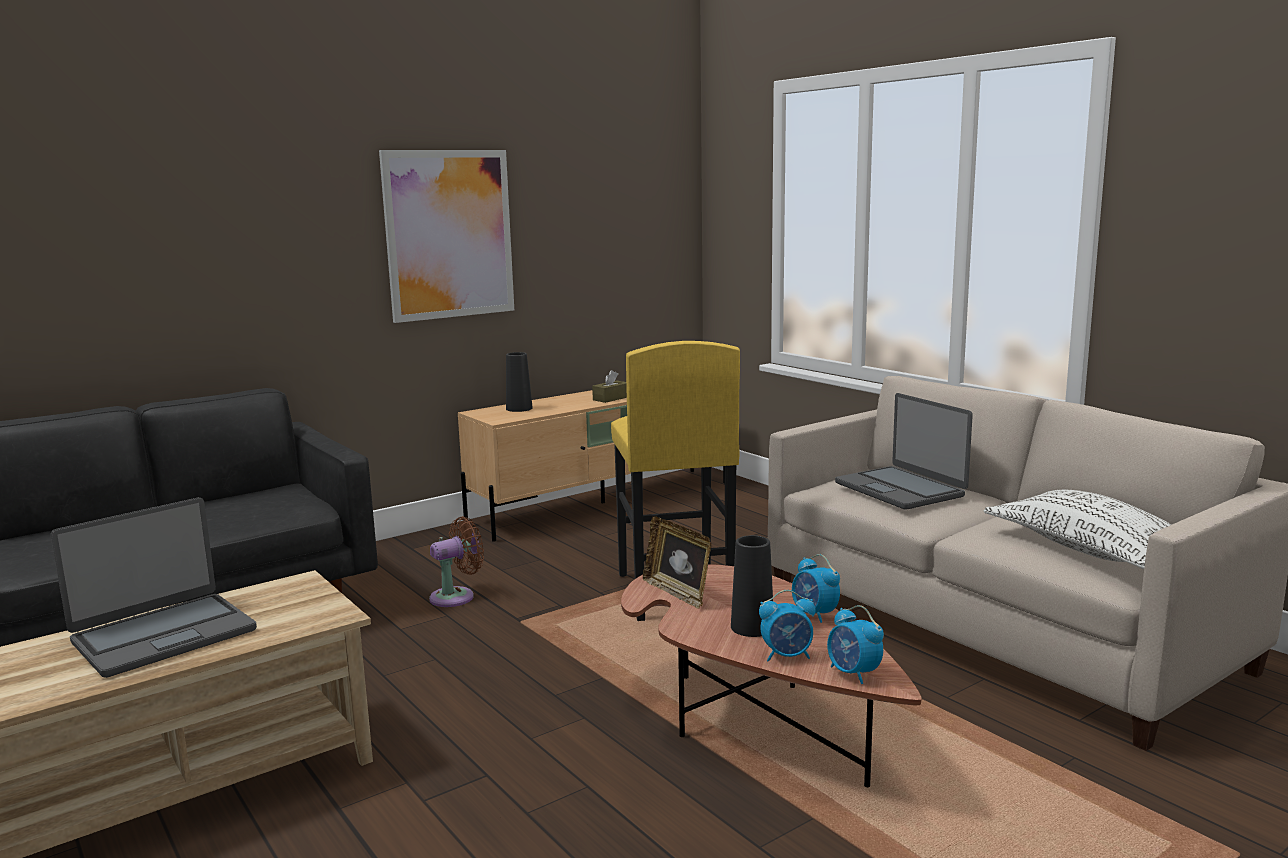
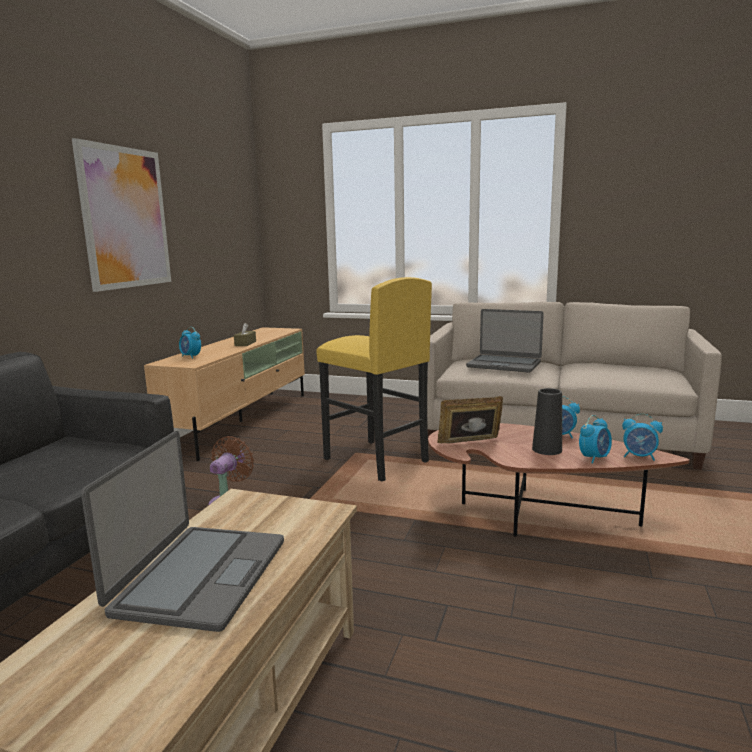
camera: 35 degrees left, 0 degrees up
black vase [506,352,533,412] -> alarm clock [179,327,201,359]
picture frame [643,516,711,609] -> picture frame turned 150 degrees clockwise [437,396,503,444]
white pillow [984,490,1172,569] -> none

